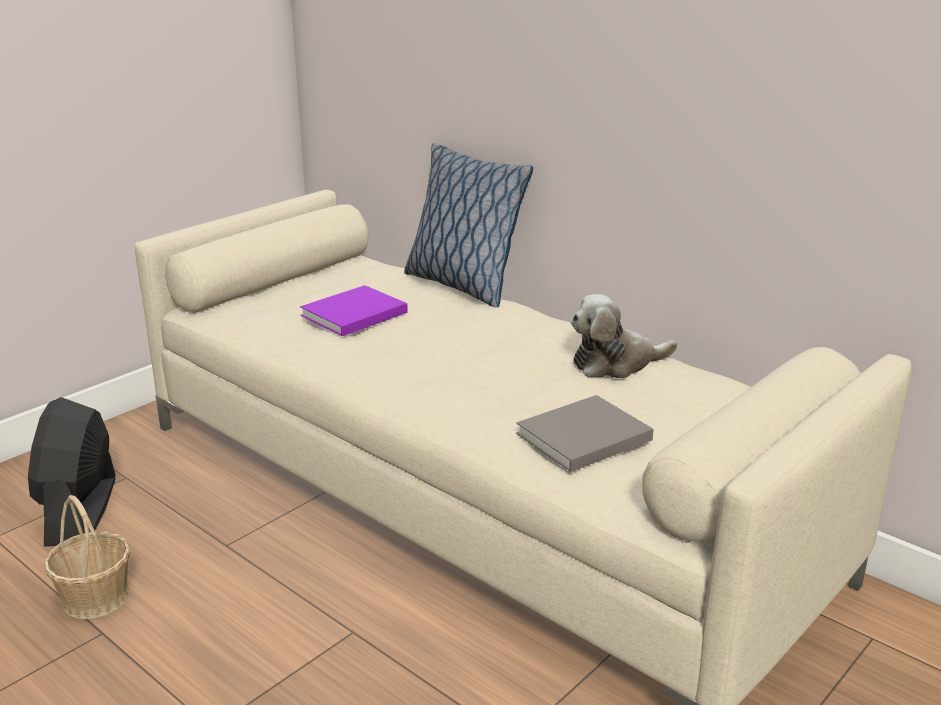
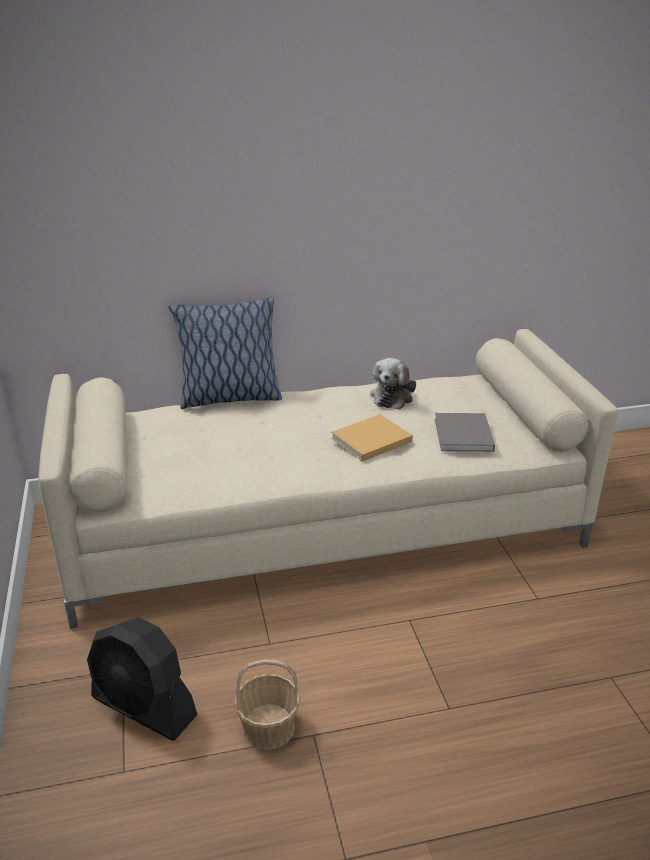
camera: 55 degrees left, 5 degrees up
purple book [300,285,408,336] -> none
none -> beige book [331,414,413,462]

